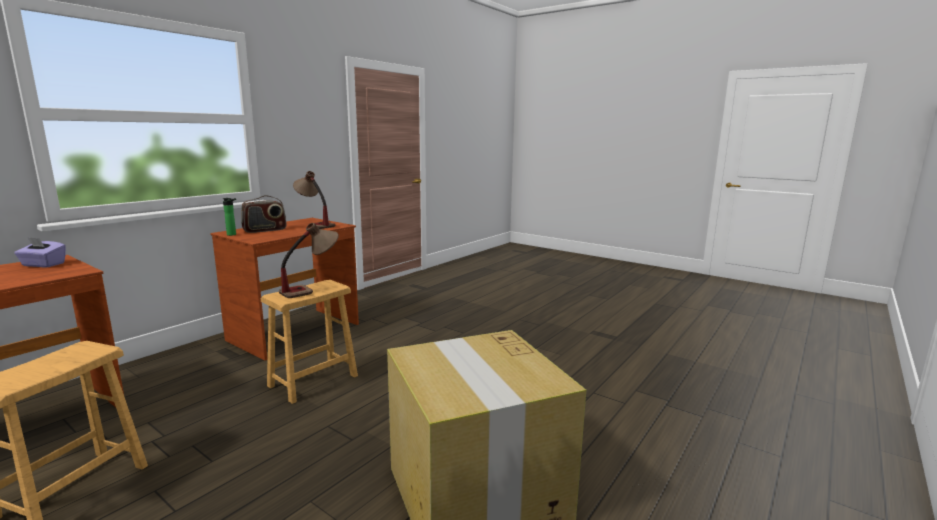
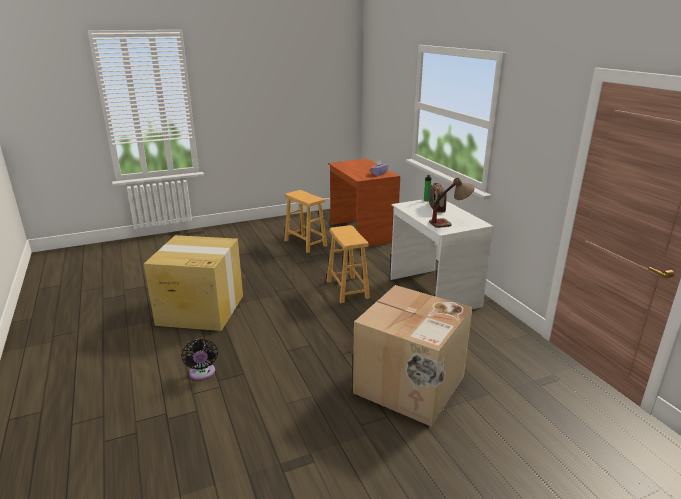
camera: 120 degrees right, 10 degrees up
brown desk [210,218,359,360] -> white desk [390,199,494,310]
table lamp [279,223,339,298] -> none
none -> black fan [181,338,218,380]
none -> cardboard box [353,285,473,427]

